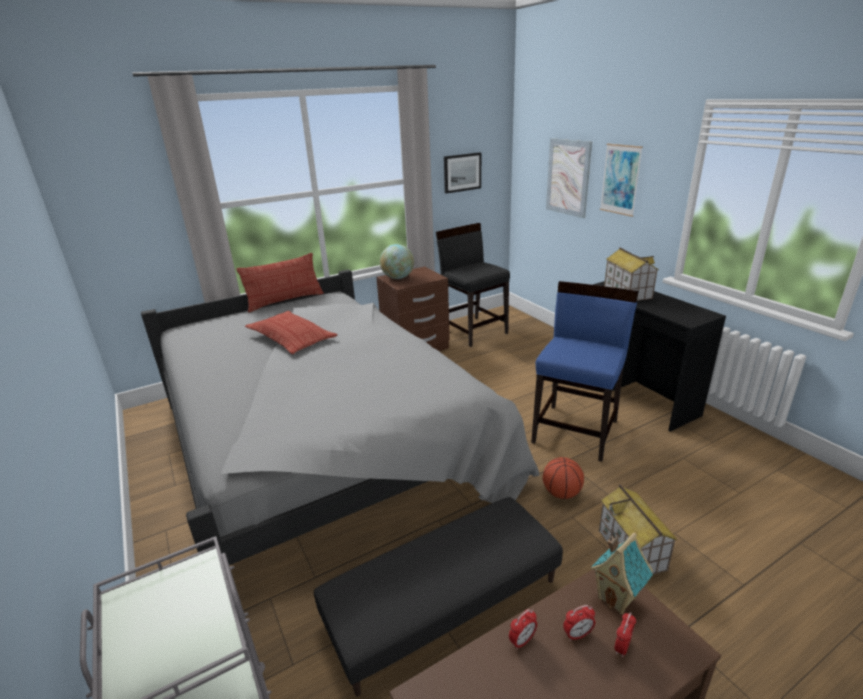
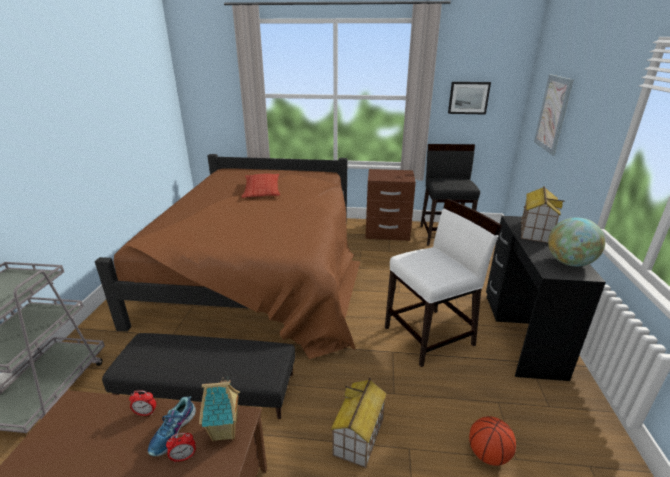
camera: 35 degrees right, 0 degrees up
grey bed [141,269,539,565] -> brown bed [95,154,360,359]
pillow [236,253,324,312] -> none
globe [380,244,414,279] -> globe moved to [548,217,605,266]
blue chair [531,281,639,462] -> white chair [385,199,502,367]
basketball [543,457,584,499] -> basketball moved to [469,416,516,466]
alarm clock [563,605,595,641] -> shoe [148,396,196,456]
picture [600,144,643,217] -> none

